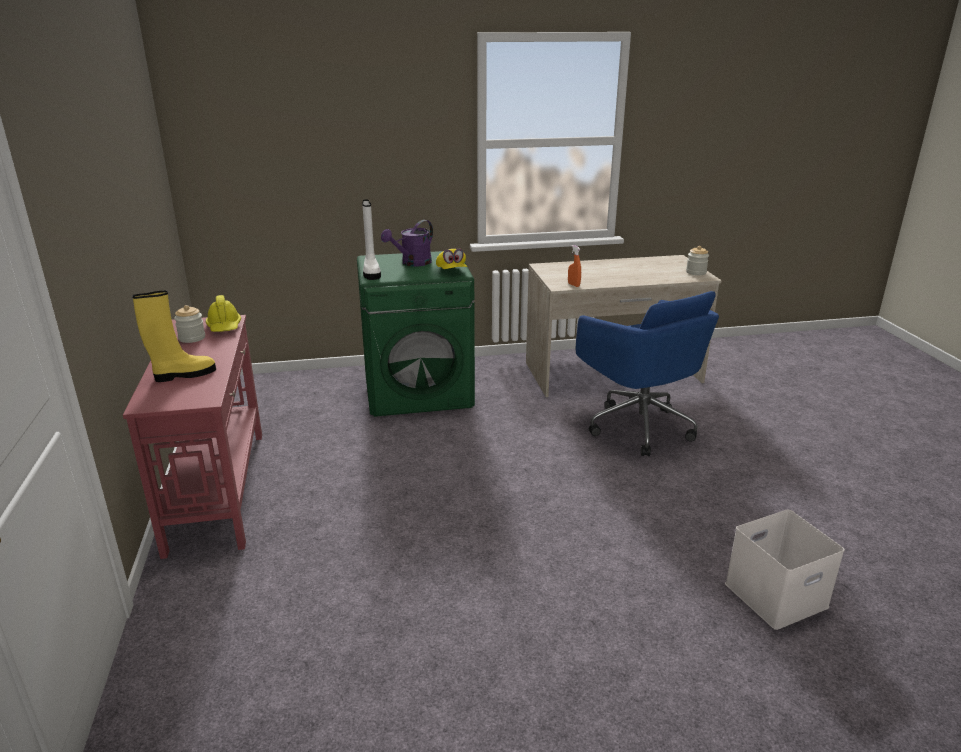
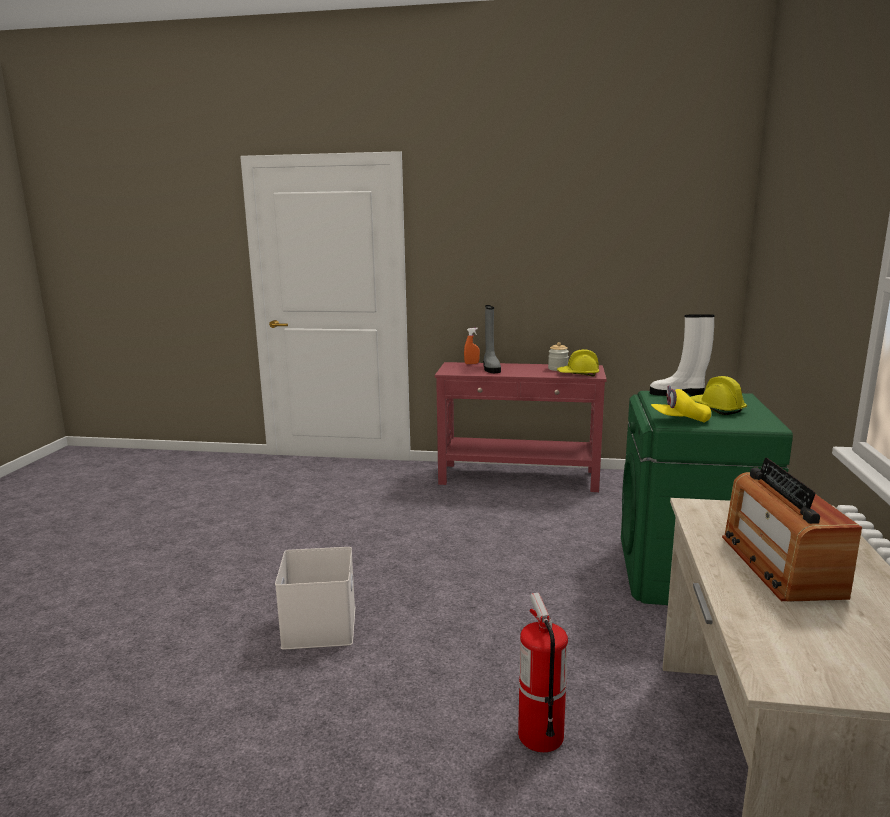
camera: 110 degrees right, 10 degrees down
yellow boot [132,291,216,382] -> grey boot [483,305,501,373]
purple watering can [381,220,433,266] -> yellow hard hat [691,376,747,415]
orange spray bottle [568,245,581,287] -> orange spray bottle moved to [464,328,480,364]
blue office chair [575,291,719,456] -> fire extinguisher [518,593,568,752]
jar [686,246,709,275] -> none
white storage box [725,509,845,630] -> white storage box moved to [275,547,355,650]
none -> radio [722,458,862,602]

